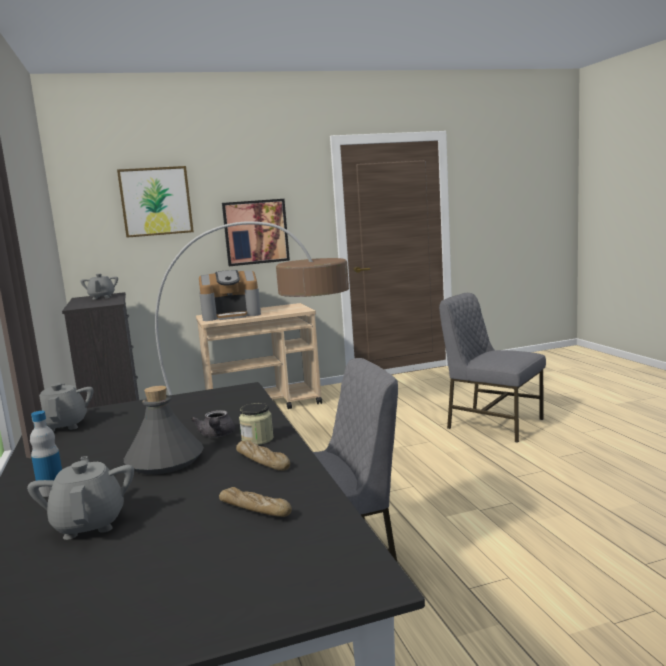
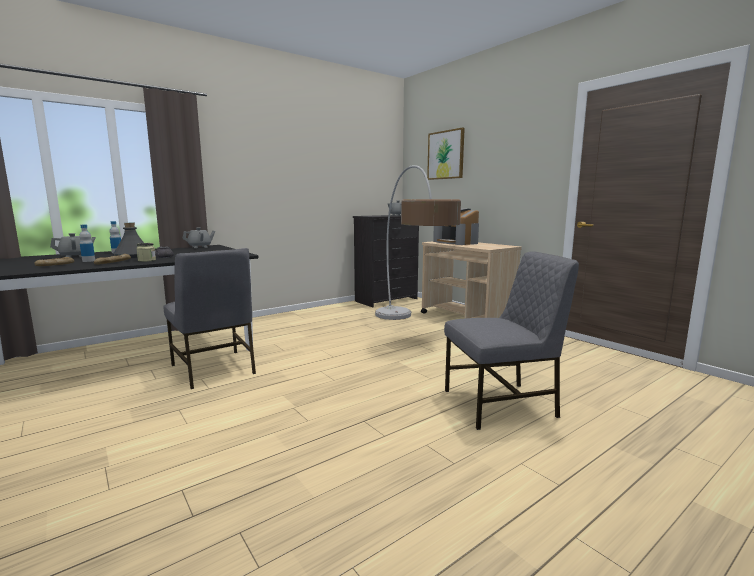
camera: 70 degrees right, 0 degrees up
picture [222,199,290,266] -> none
grey chair [439,293,546,443] -> grey chair turned 60 degrees clockwise [444,251,579,430]
none -> bottle [79,225,95,262]

